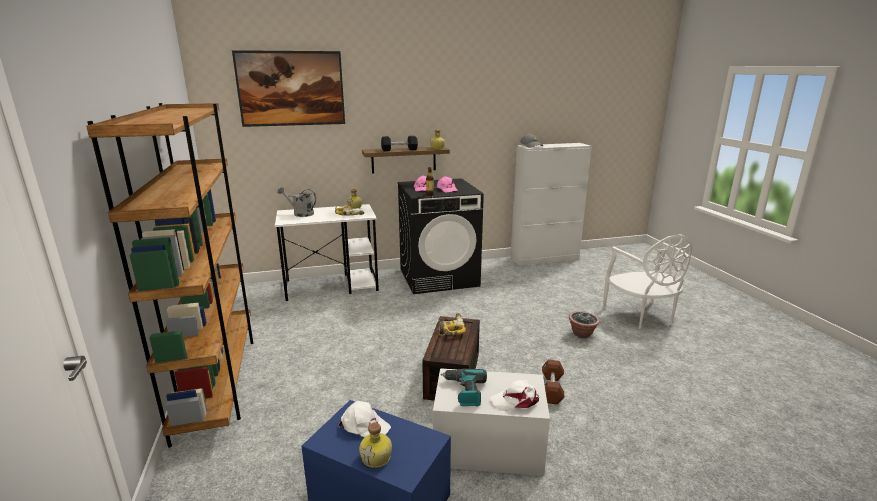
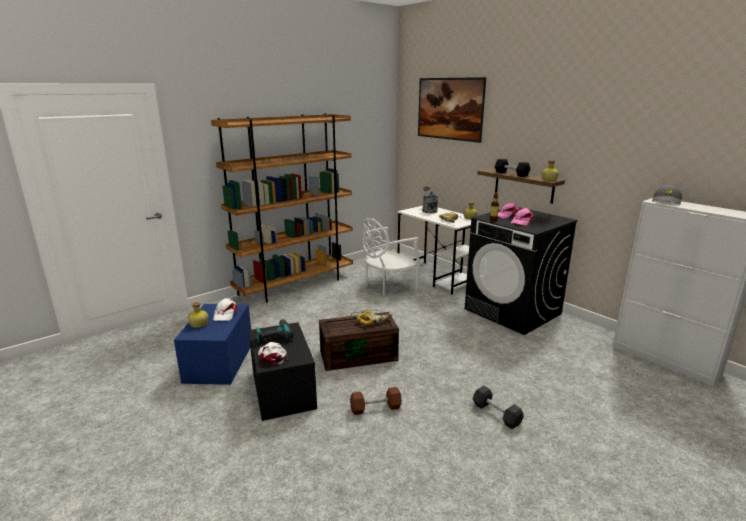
camera: 65 degrees right, 0 degrees up
white storage box [433,368,550,476] -> black storage box [249,322,317,421]
potted plant [569,311,600,338] -> black dumbbell [473,386,524,429]
white chair [603,234,692,329] -> white chair moved to [363,218,420,296]

